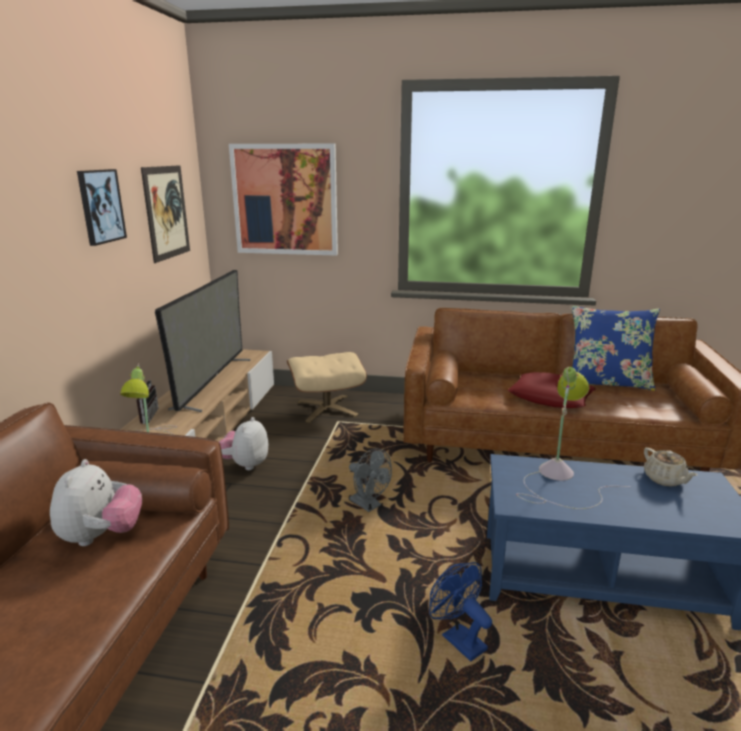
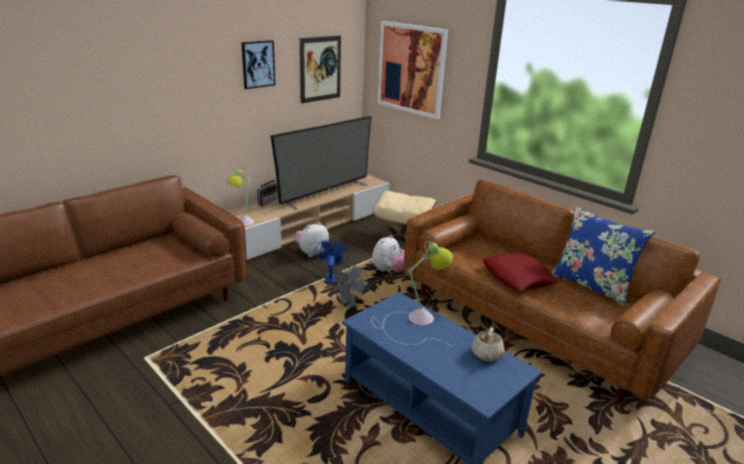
camera: 35 degrees right, 5 degrees up
plush toy [50,459,142,546] -> plush toy moved to [372,235,405,272]
blue fan [429,562,492,662] -> blue fan moved to [315,239,349,284]

